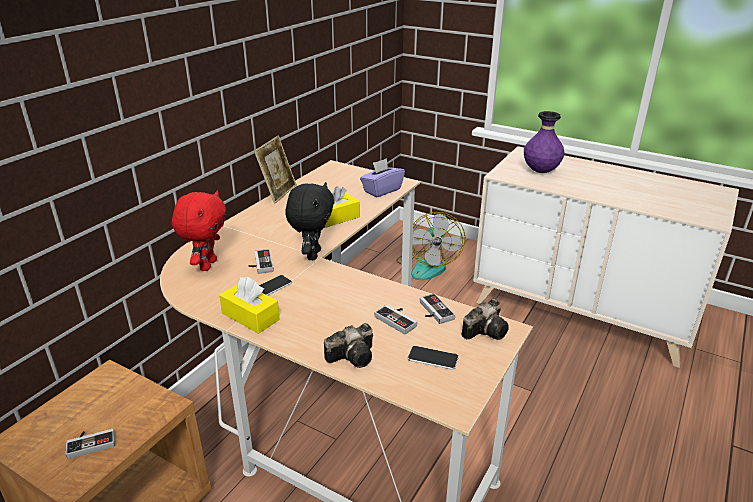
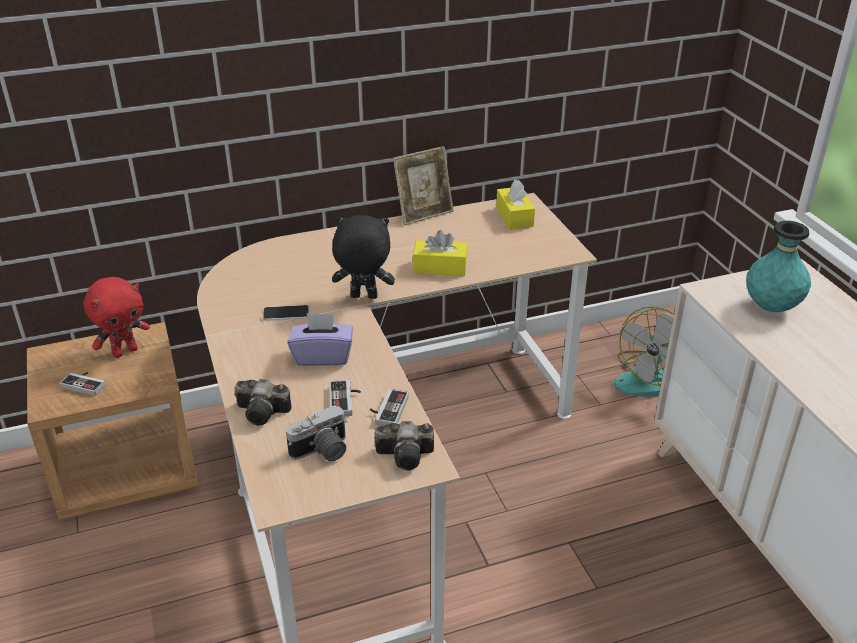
camera: 40 degrees right, 5 degrees up
red plush toy [172,191,226,271] -> red plush toy moved to [84,277,150,358]
yellow tissue box [219,277,280,334] -> yellow tissue box moved to [496,179,535,230]
game controller [249,249,274,274] -> none
black plush toy [285,182,334,260] -> black plush toy turned 135 degrees counterclockwise [332,215,395,299]
purple tissue box [360,158,405,197] -> purple tissue box moved to [287,313,353,366]
phone [407,346,459,370] -> camera [286,405,348,462]
purple vase [524,111,565,173] -> turquoise vase [746,221,811,312]

